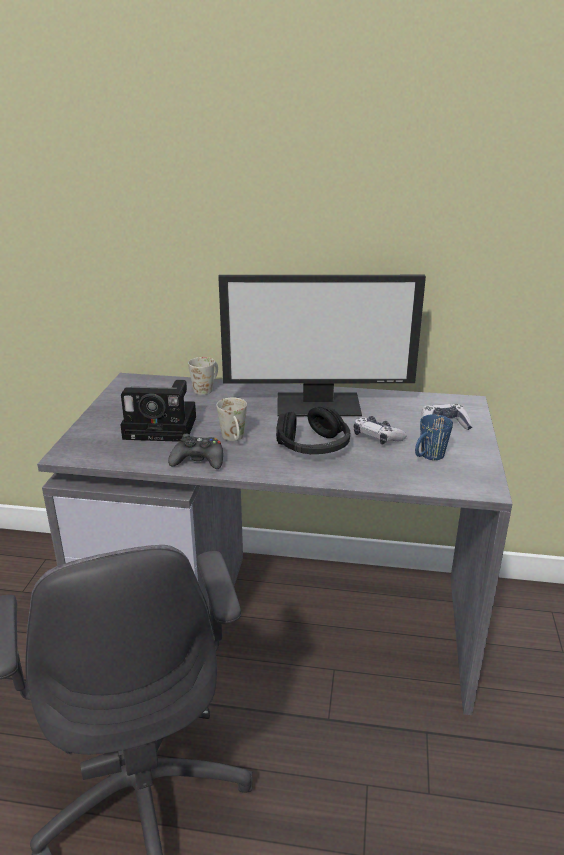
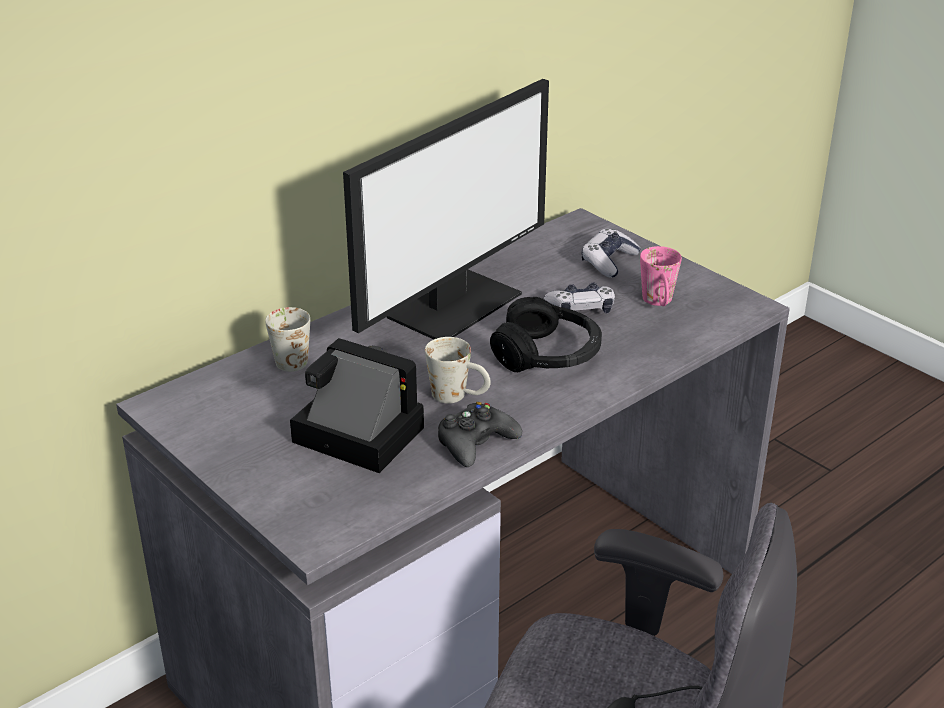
camera: 50 degrees left, 5 degrees up
camera [120,380,196,442] -> camera turned 105 degrees counterclockwise [290,338,424,473]
blue mug [415,414,453,460] -> pink mug [640,246,682,306]

